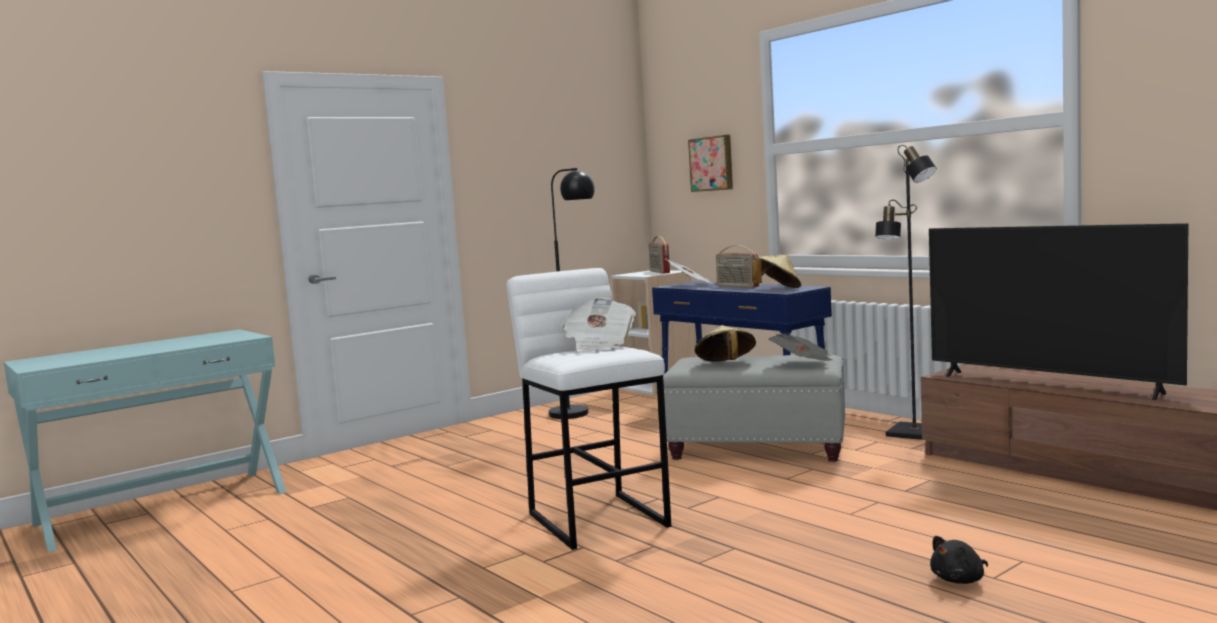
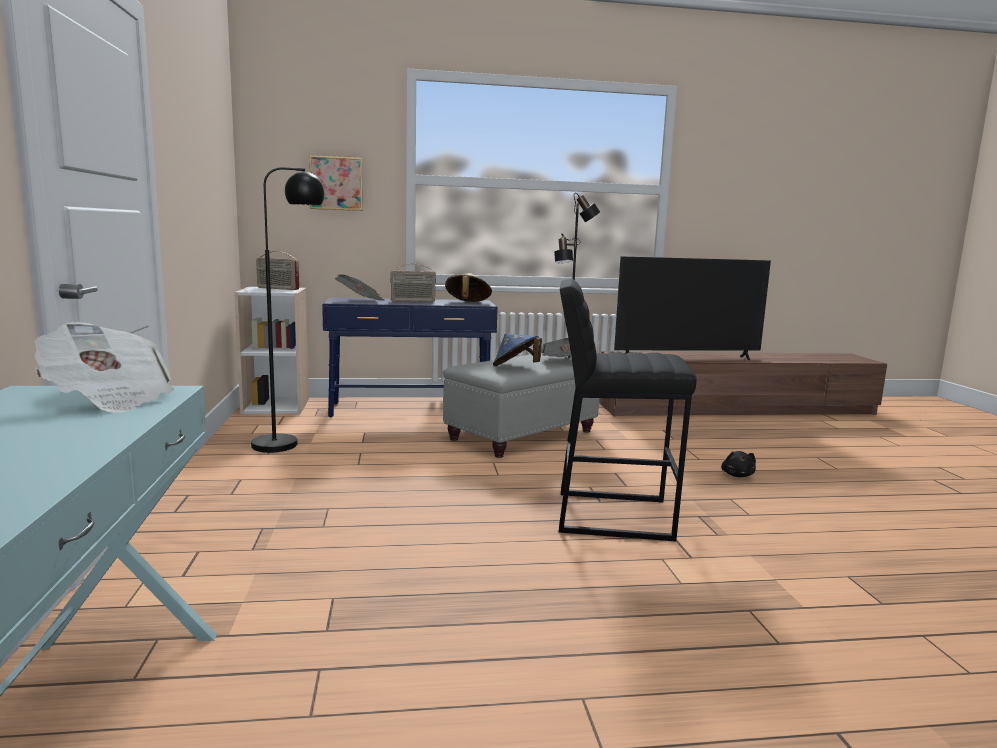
camera: 60 degrees left, 5 degrees up
white stool [507,268,671,550] -> black stool [559,279,696,541]
newspaper [563,297,636,352] -> newspaper moved to [35,322,174,413]
beige hat [695,325,756,362] -> blue hat [493,333,542,367]
black plush toy [930,536,988,584] -> black plush toy moved to [721,451,756,477]

